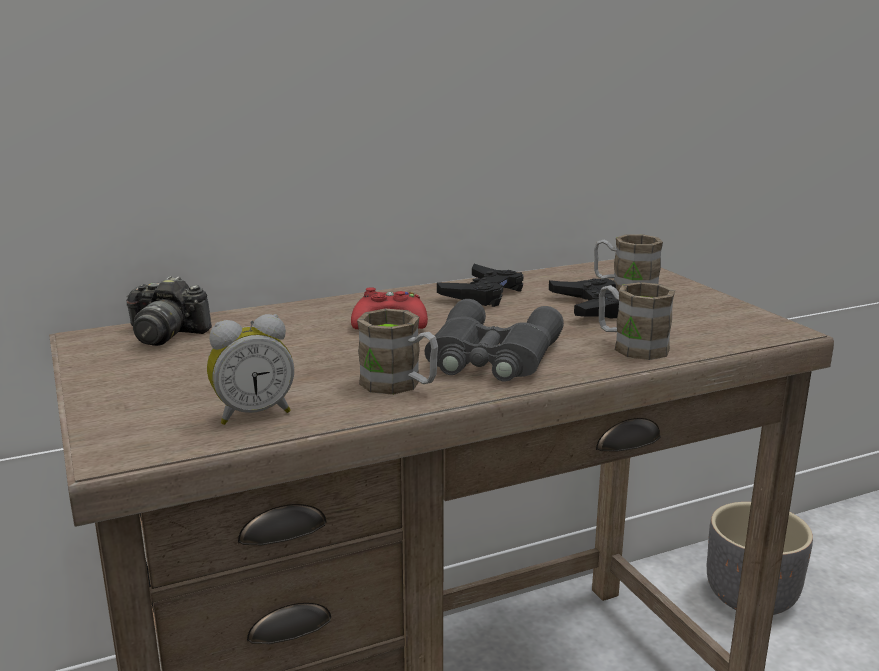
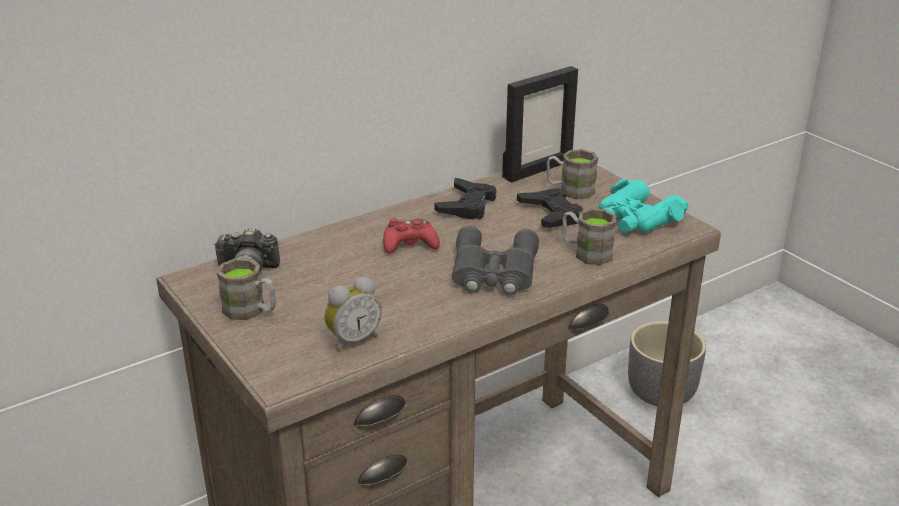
camera: 10 degrees left, 10 degrees up
brown mug [357,309,438,395] -> brown mug moved to [217,258,276,320]
none -> picture frame [502,66,578,182]
none -> turquoise binoculars [599,179,689,233]

